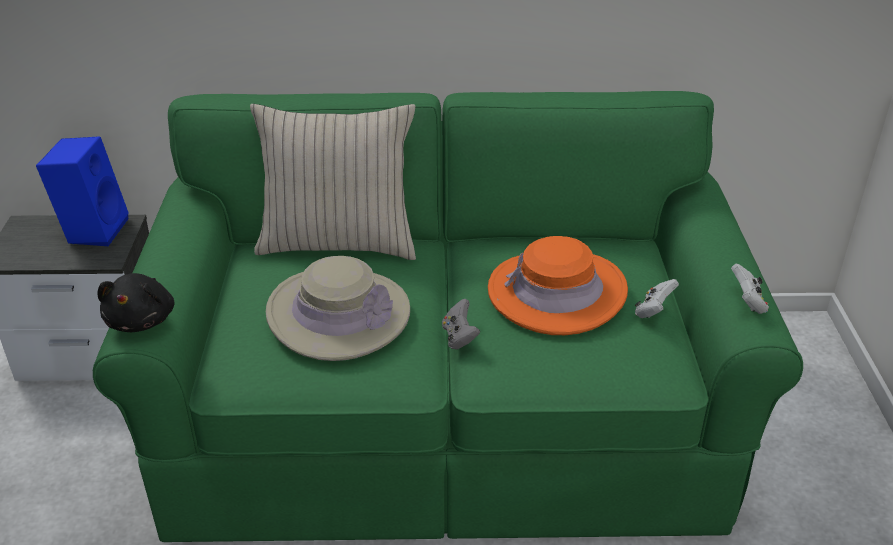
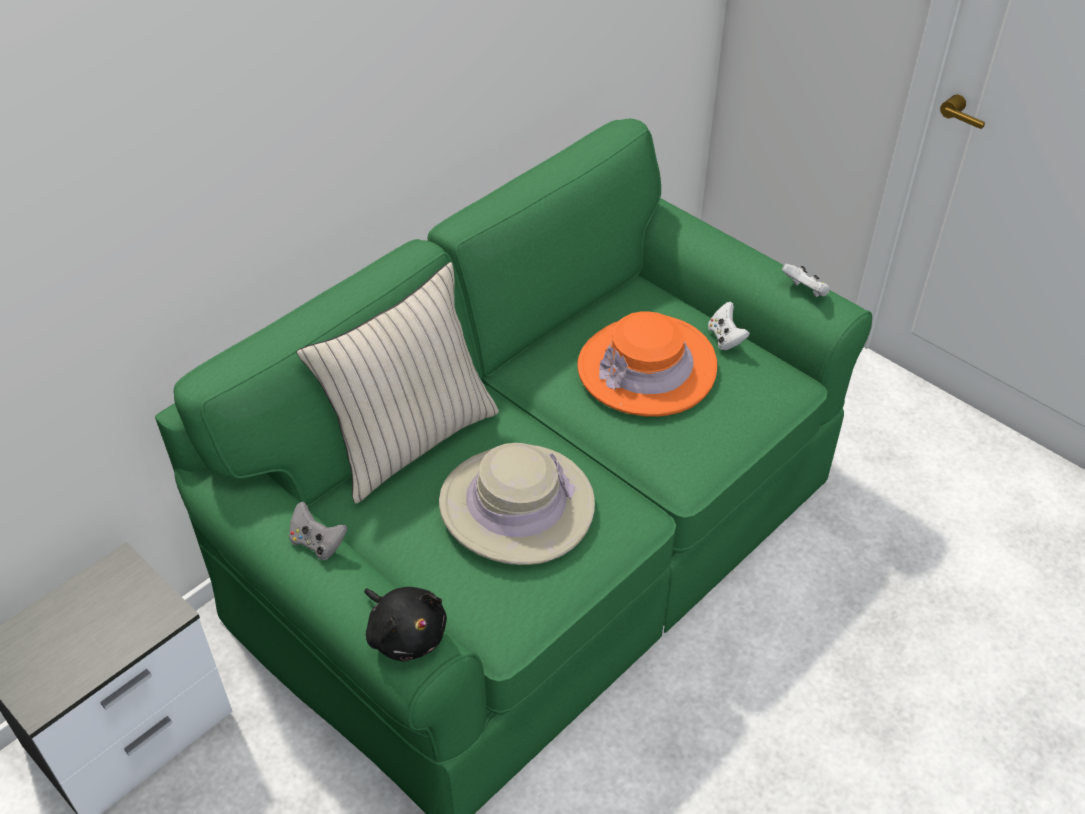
camera: 45 degrees left, 10 degrees up
blue speaker [36,137,128,246] -> none
grey game controller [442,299,480,349] -> grey game controller moved to [289,502,348,560]

